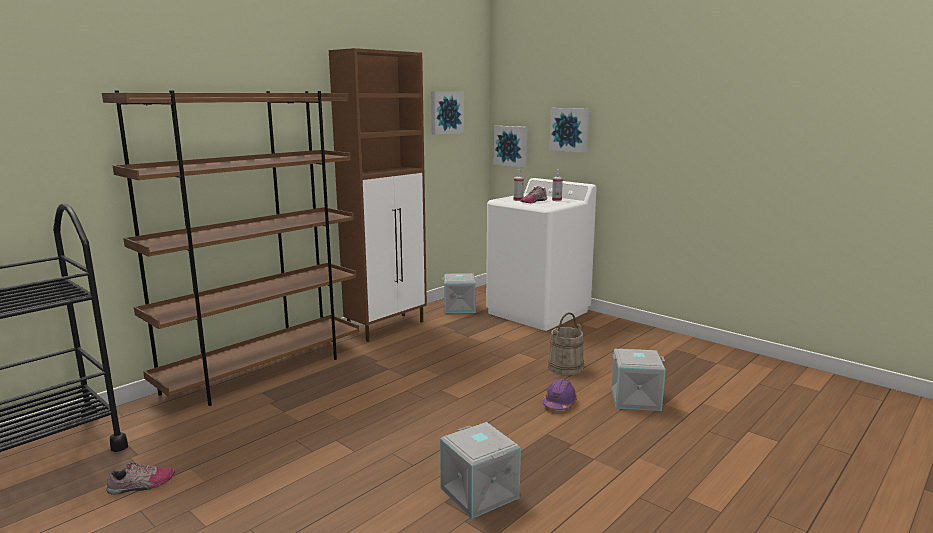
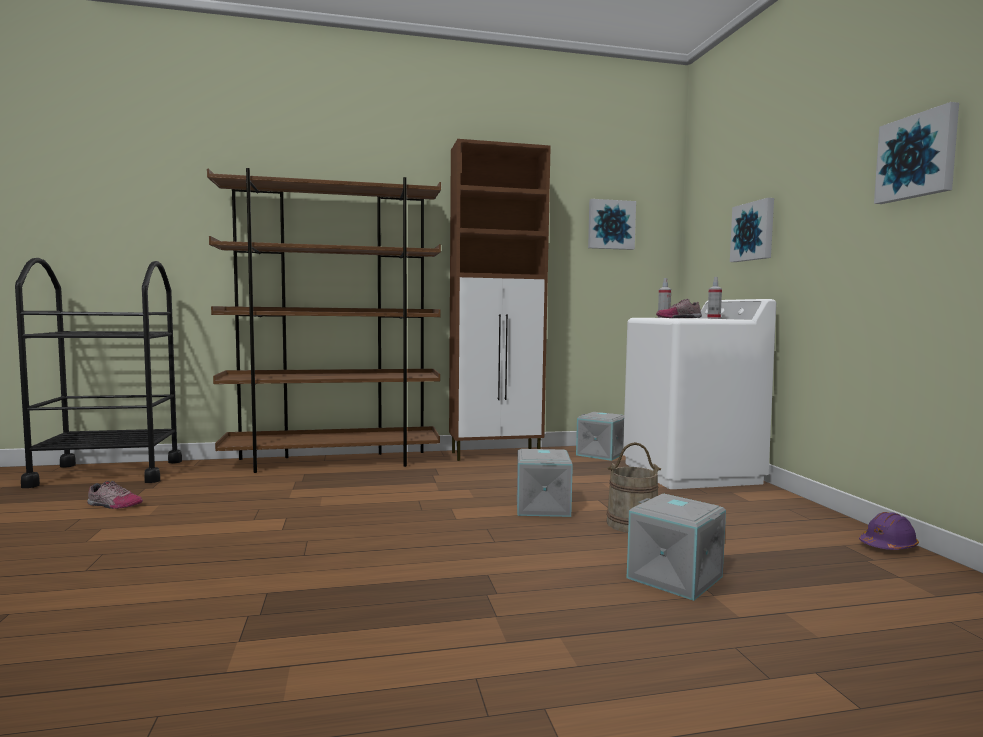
camera: 35 degrees right, 10 degrees down
grey storage box [440,422,521,519] -> grey storage box moved to [517,449,573,517]
picture [493,126,528,167] -> picture moved to [874,102,959,204]
purple hard hat [543,379,577,410] -> purple hard hat moved to [859,512,919,550]

